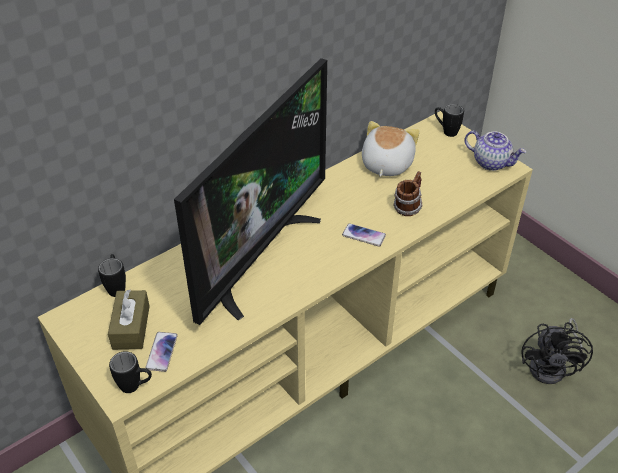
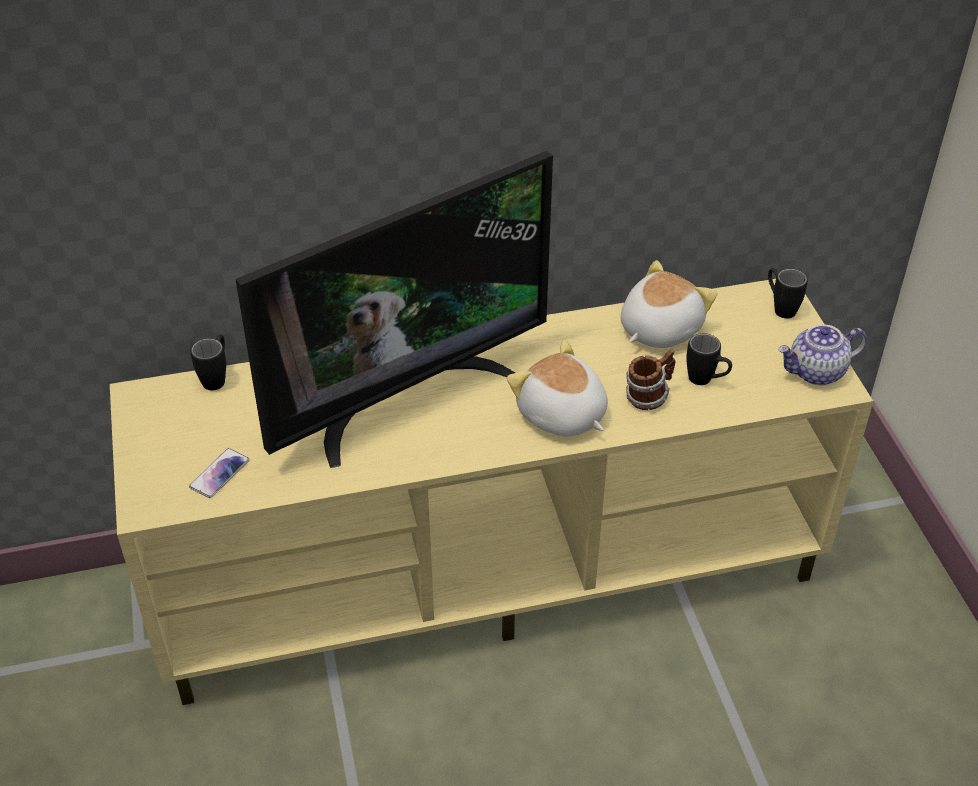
camera: 25 degrees right, 0 degrees up
brown tissue box [108,289,150,350] -> none
black mug [109,351,152,393] -> black mug moved to [686,333,732,385]
phone [342,223,386,247] -> plush toy [507,340,608,437]
teapot [465,130,526,171] -> teapot turned 105 degrees clockwise [778,324,867,385]
black fan [521,318,593,384] -> none

